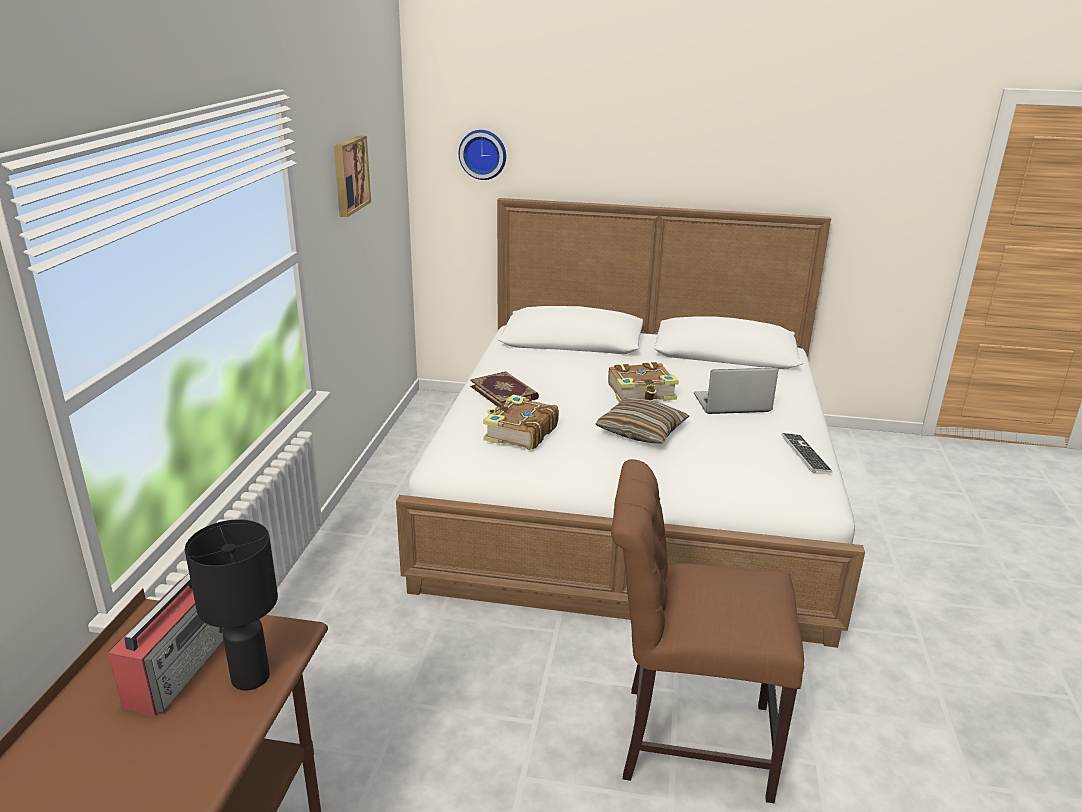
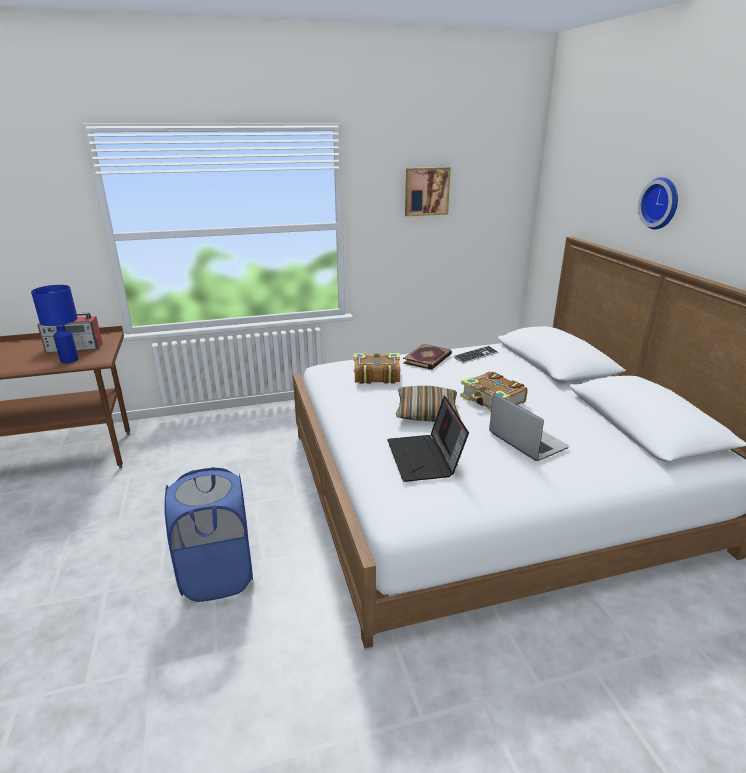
camera: 65 degrees right, 0 degrees up
black table lamp [185,519,278,691] -> blue table lamp [31,285,79,363]
wall clock [459,130,506,180] -> wall clock moved to [638,177,678,229]
brown chair [611,459,804,803] -> blue laundry basket [164,467,253,602]
keyboard [781,433,833,473] -> keyboard moved to [454,346,498,363]
none -> laptop [387,396,469,482]

